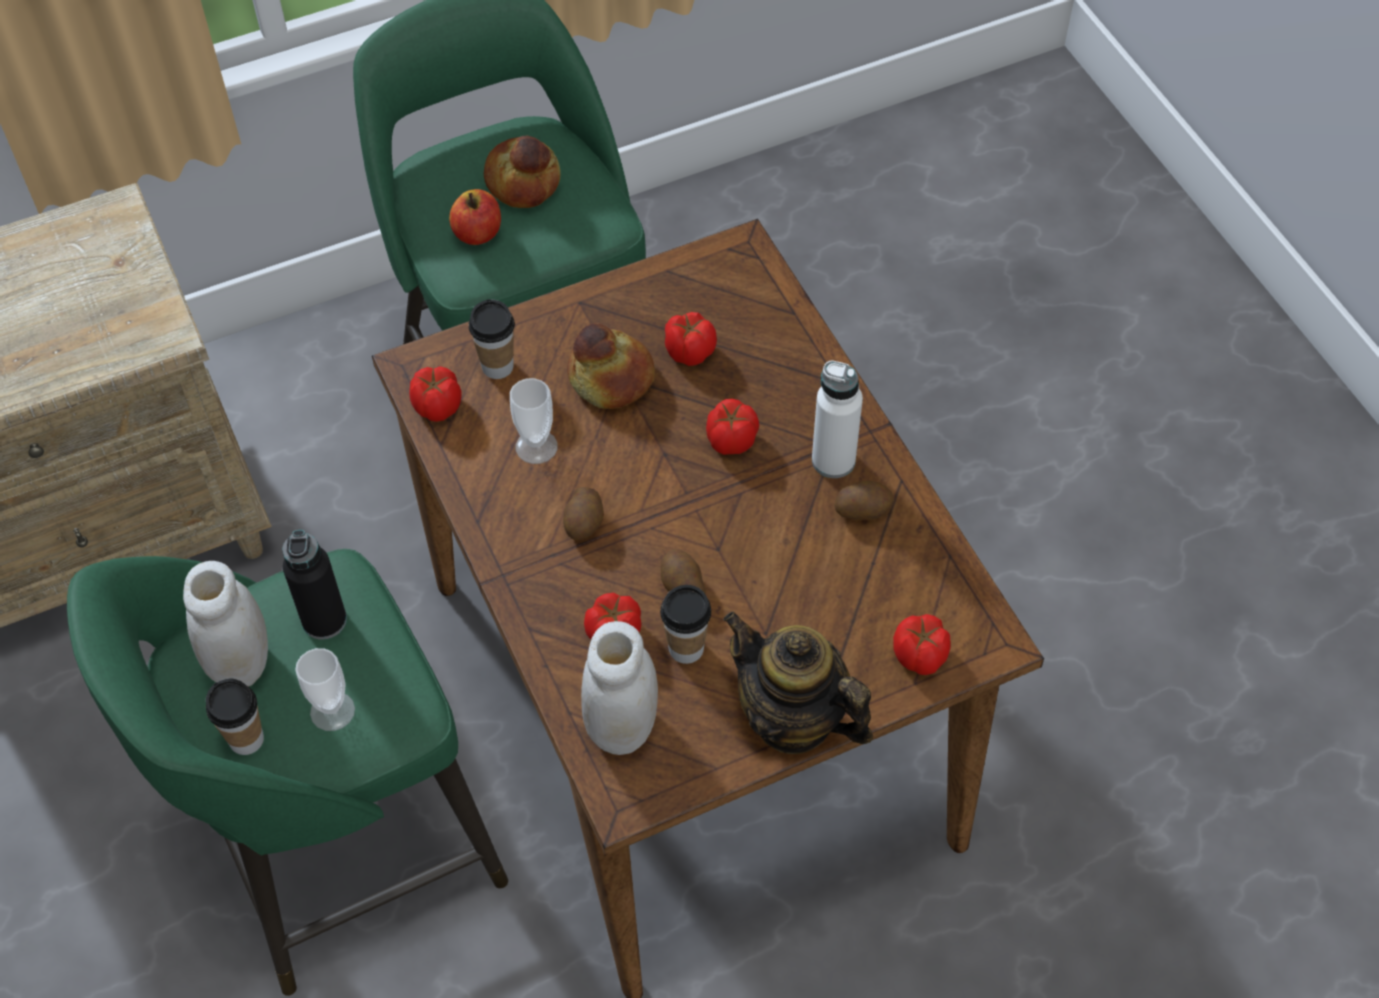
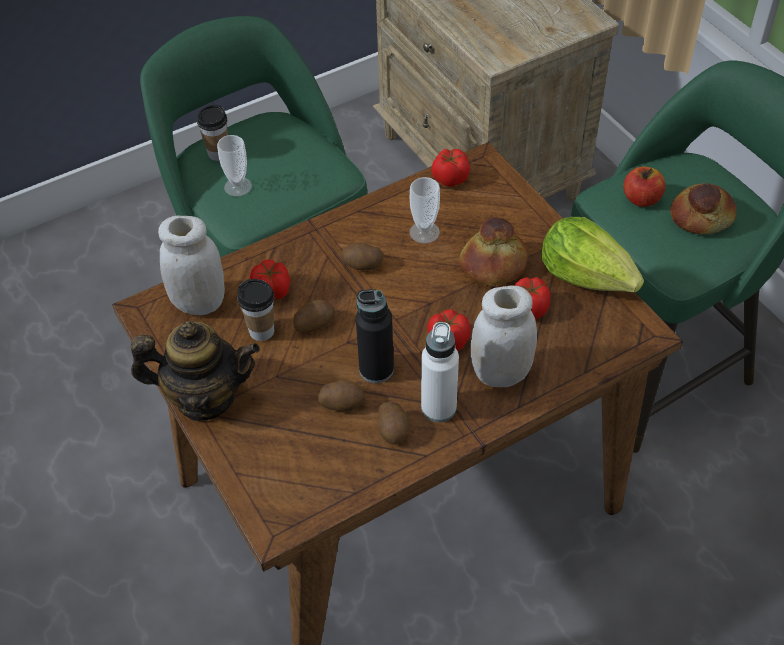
camera: 85 degrees right, 5 degrees down
white jar [183,561,268,687] -> white jar moved to [471,285,537,387]
black bottle [282,530,347,640] -> black bottle moved to [356,289,394,383]
cup [469,299,515,379] -> none
teapot [723,611,873,754] -> teapot turned 60 degrees clockwise [131,321,260,421]
tomato [893,614,950,675] -> none
none -> potato [318,380,365,411]
none -> lettuce [541,217,644,293]

